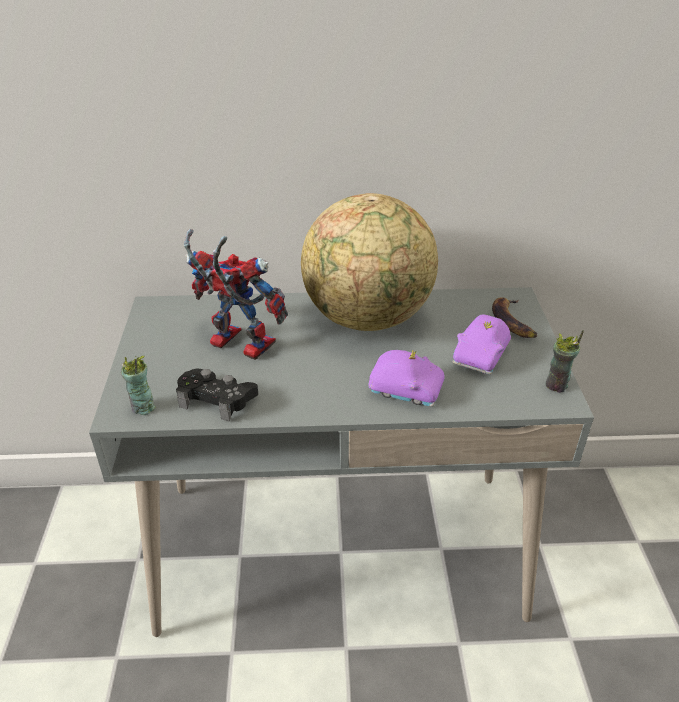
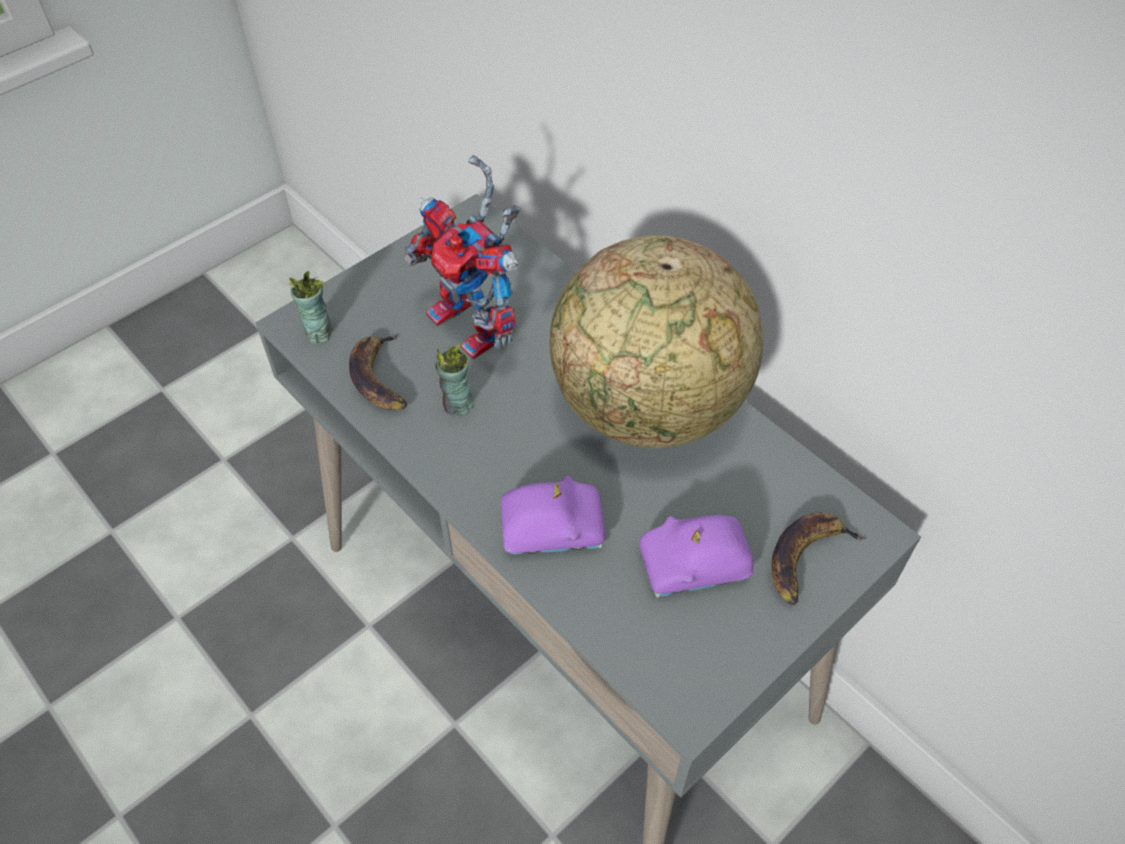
camera: 50 degrees right, 15 degrees up
black game controller [176,368,258,422] -> banana [349,333,407,410]
toy robot [184,229,288,360] -> toy robot turned 150 degrees clockwise [405,155,521,359]
purple toy car [368,350,445,407] -> purple toy car turned 75 degrees counterclockwise [501,476,605,554]
cup [545,330,584,393] -> cup moved to [435,343,474,416]

